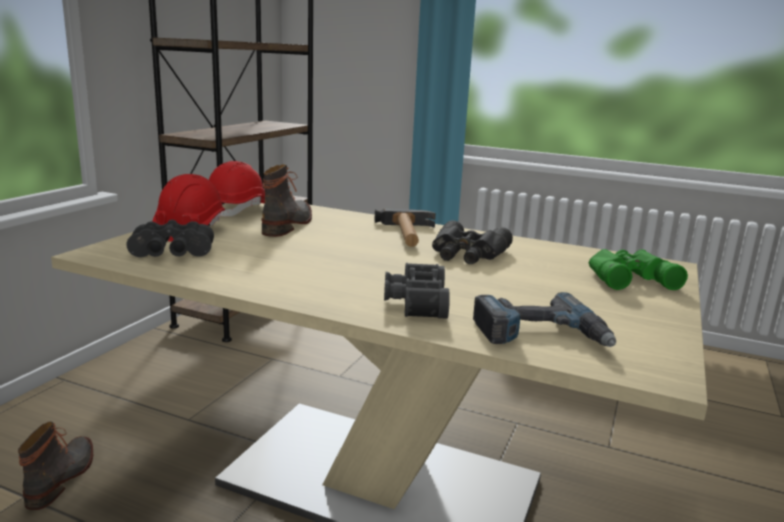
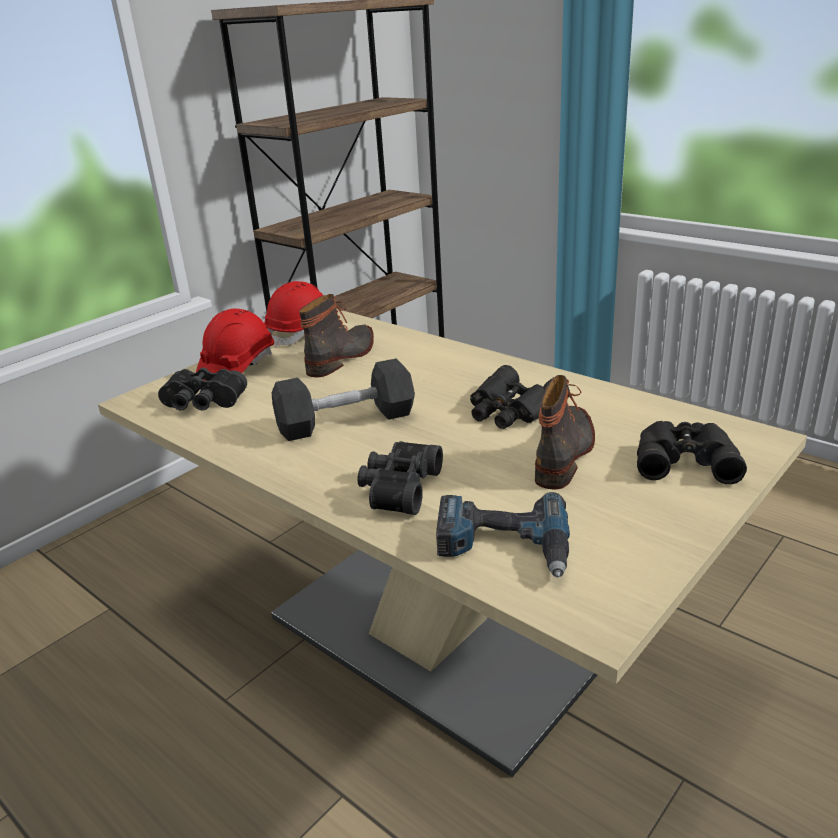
camera: 20 degrees right, 10 degrees up
boot [18,422,93,510] -> boot moved to [535,375,595,490]
hammer [375,208,436,247] -> none
green binoculars [589,249,688,290] -> black binoculars [637,421,747,484]
none -> grey dumbbell [272,358,415,441]

